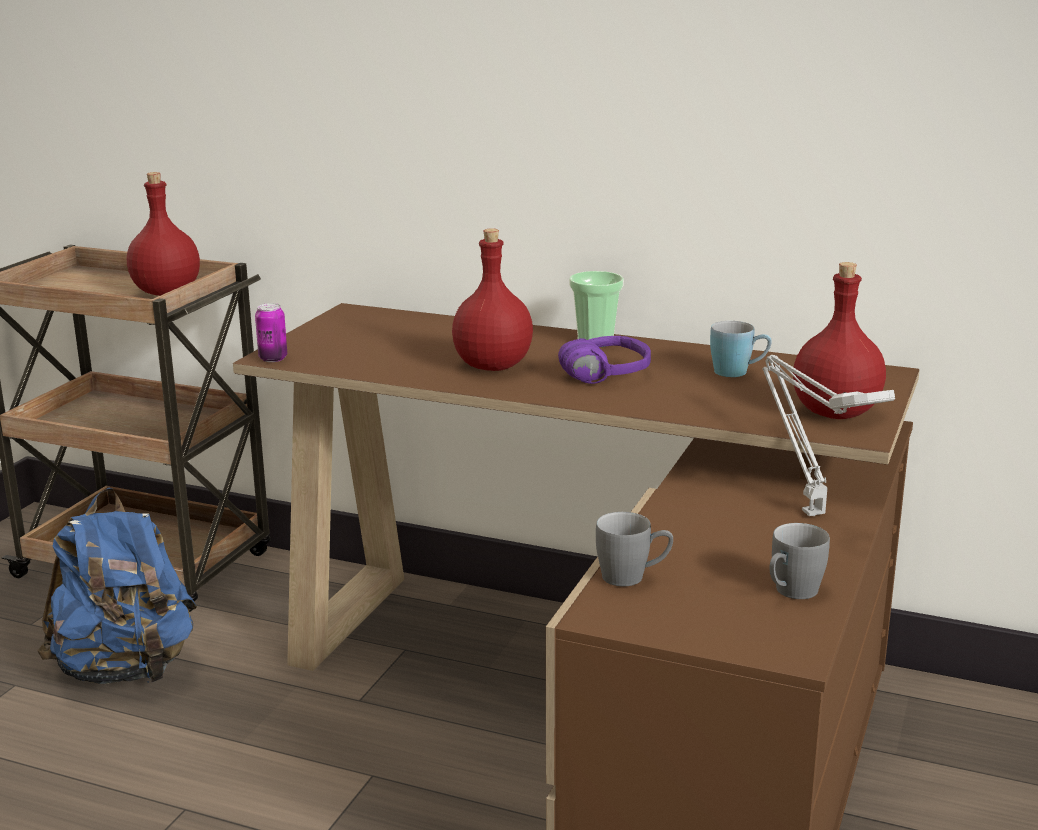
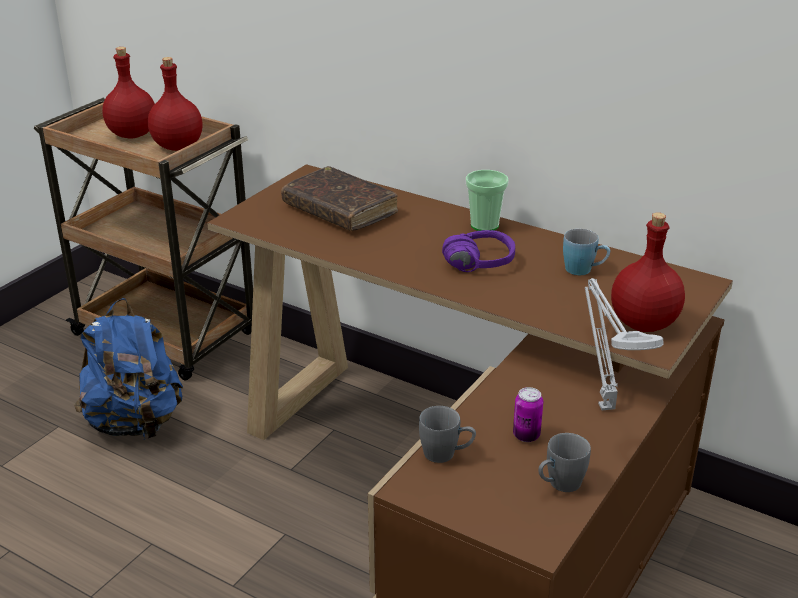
camera: 10 degrees right, 10 degrees up
can [255,303,287,362] -> can moved to [513,387,543,442]
red bottle [452,228,533,371] -> red bottle moved to [102,47,155,138]
none -> brown book [281,166,398,231]

